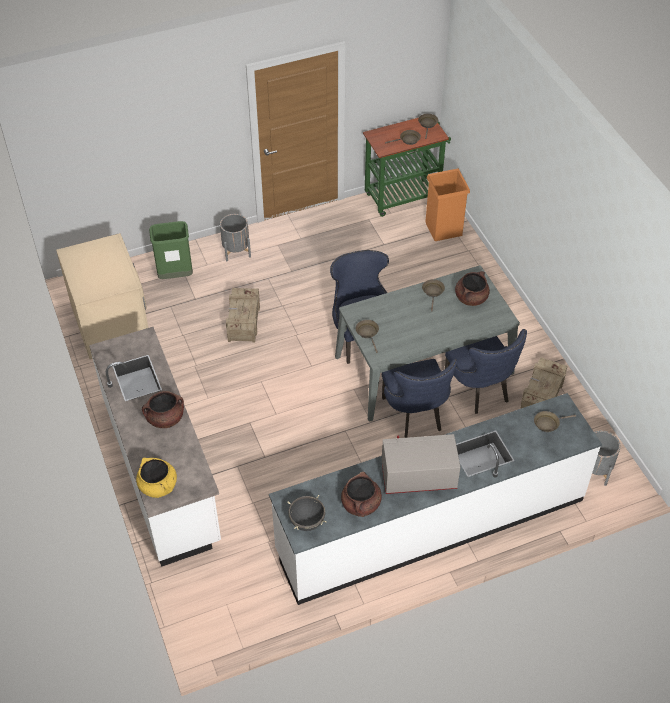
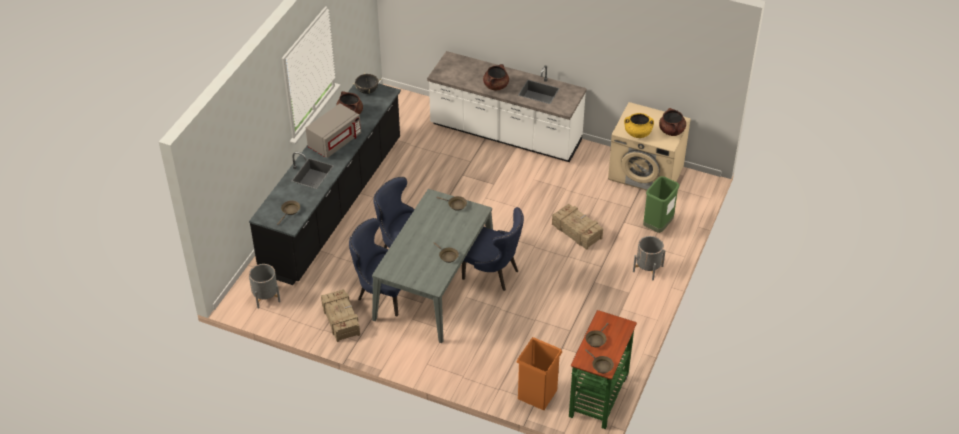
camera: 135 degrees right, 5 degrees down
yellow cooking pot [136,458,177,498] -> yellow cooking pot moved to [624,113,654,138]
white counter [269,393,602,605] -> black counter [249,83,401,285]
brown cooking pot [455,271,490,306] -> brown cooking pot moved to [659,108,686,136]

